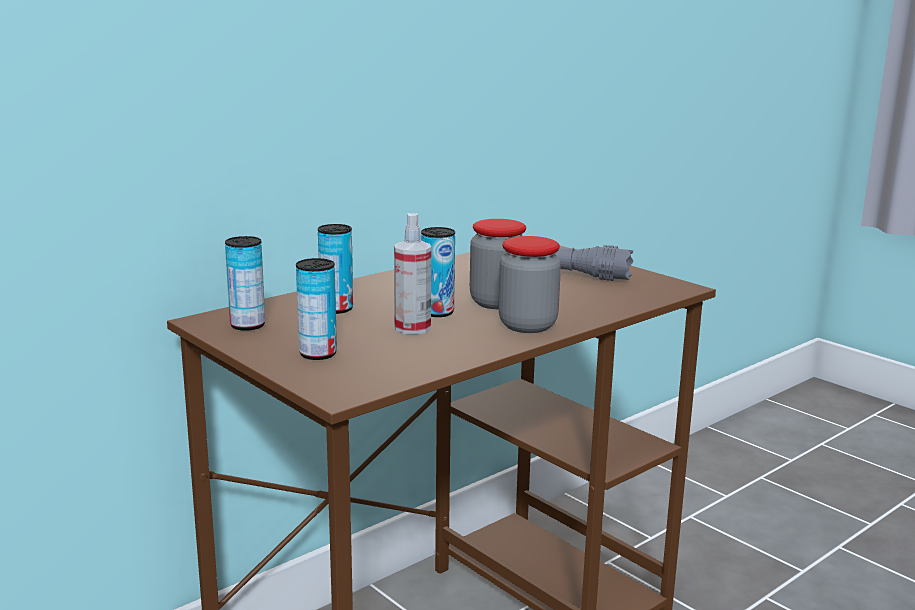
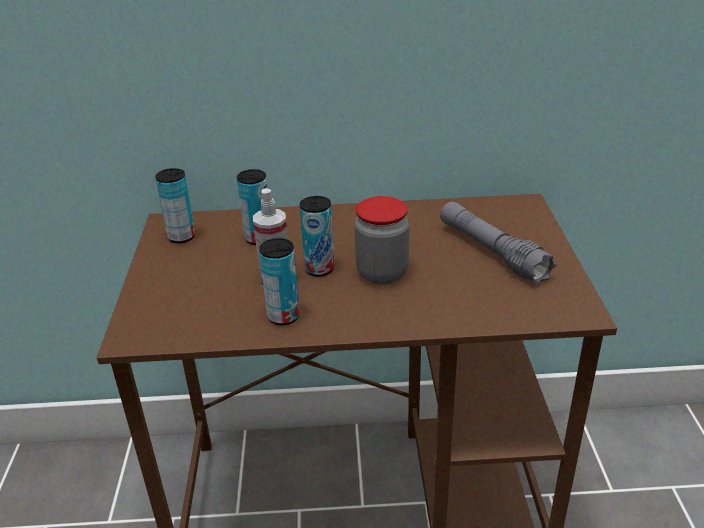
camera: 40 degrees right, 15 degrees up
can [296,258,337,360] -> can moved to [259,238,300,325]
jar [498,236,561,333] -> none

